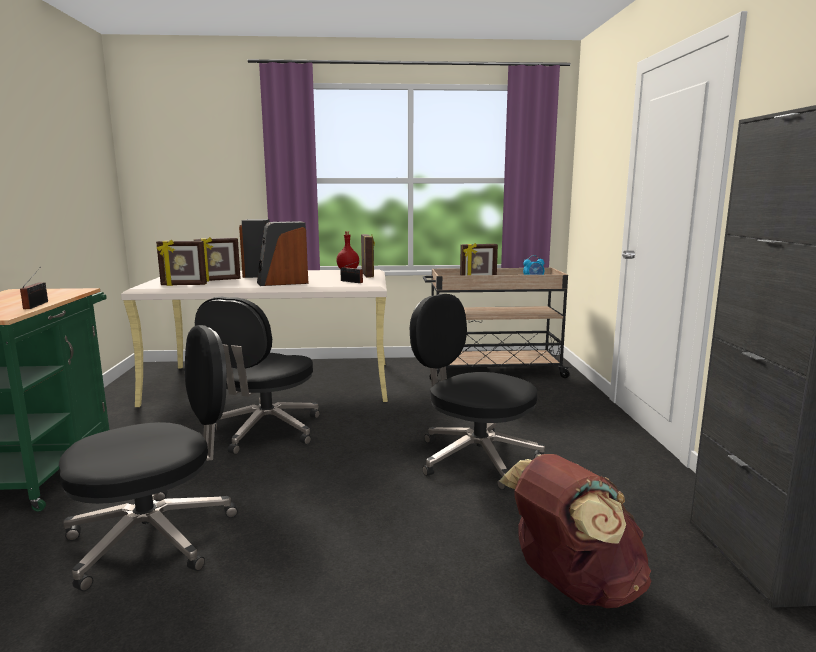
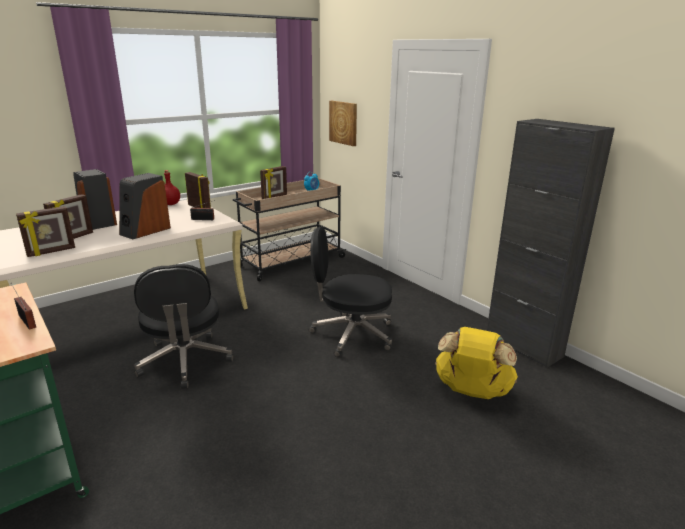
camera: 35 degrees left, 10 degrees up
black office chair [59,325,238,591] -> none
brown backpack [499,454,652,608] -> yellow backpack [435,327,518,399]
none -> picture [329,101,357,146]

